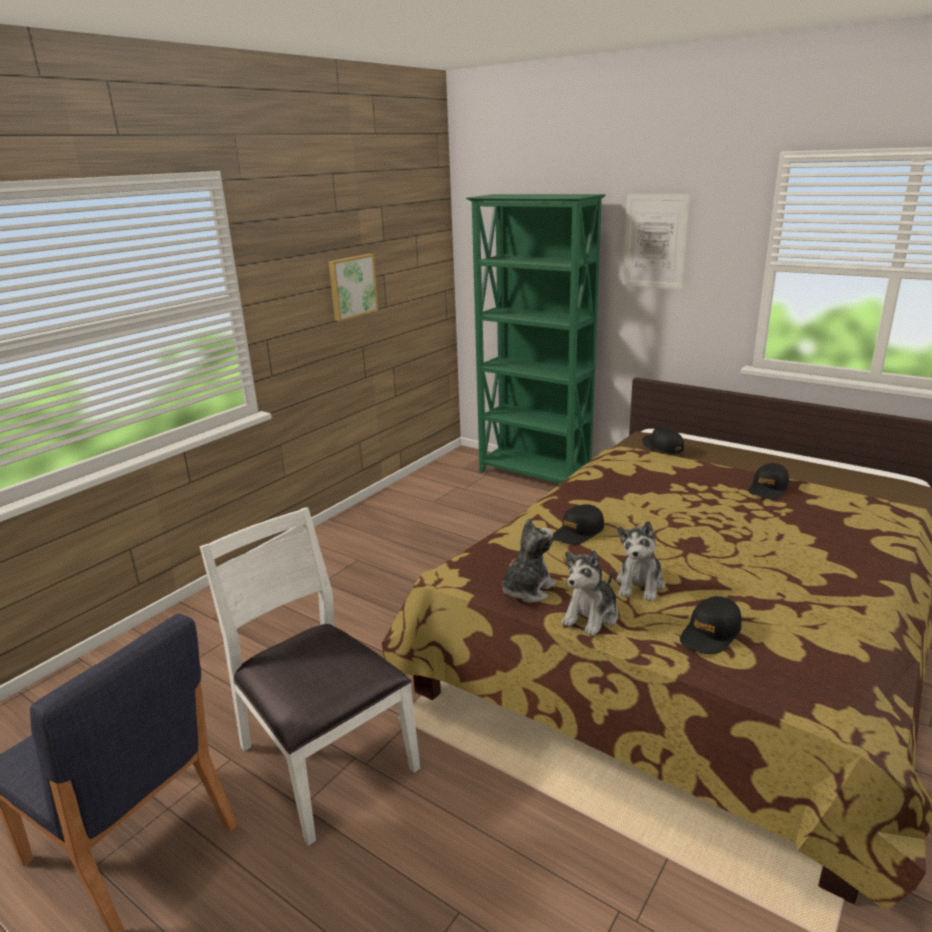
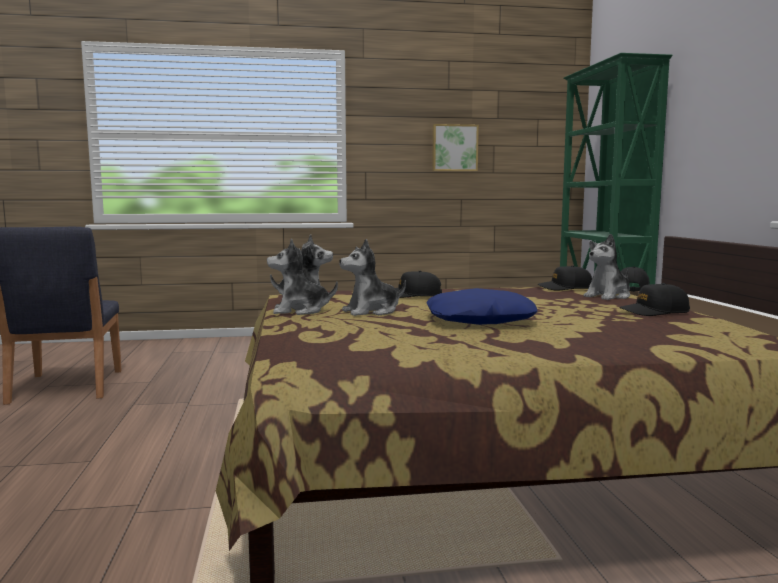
camera: 45 degrees right, 15 degrees down
white chair [200,507,420,846] -> none
picture [623,194,690,289] -> none
black cap [680,596,742,654] -> black cap moved to [538,265,592,290]
none -> blue pillow [426,288,537,325]
none -> plush toy [584,234,630,300]

